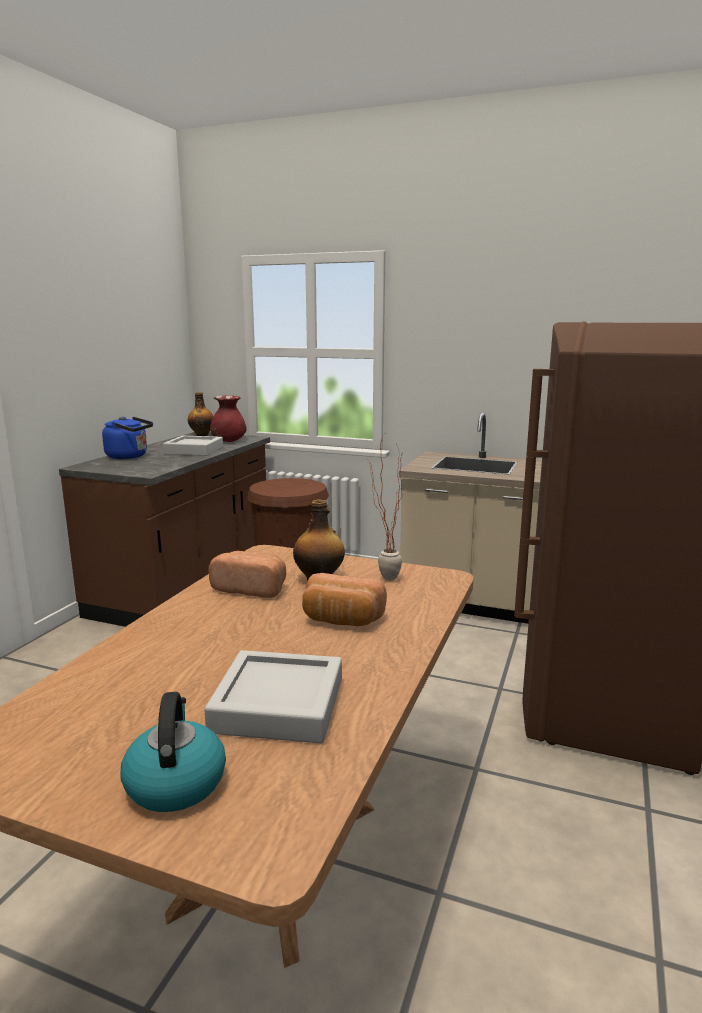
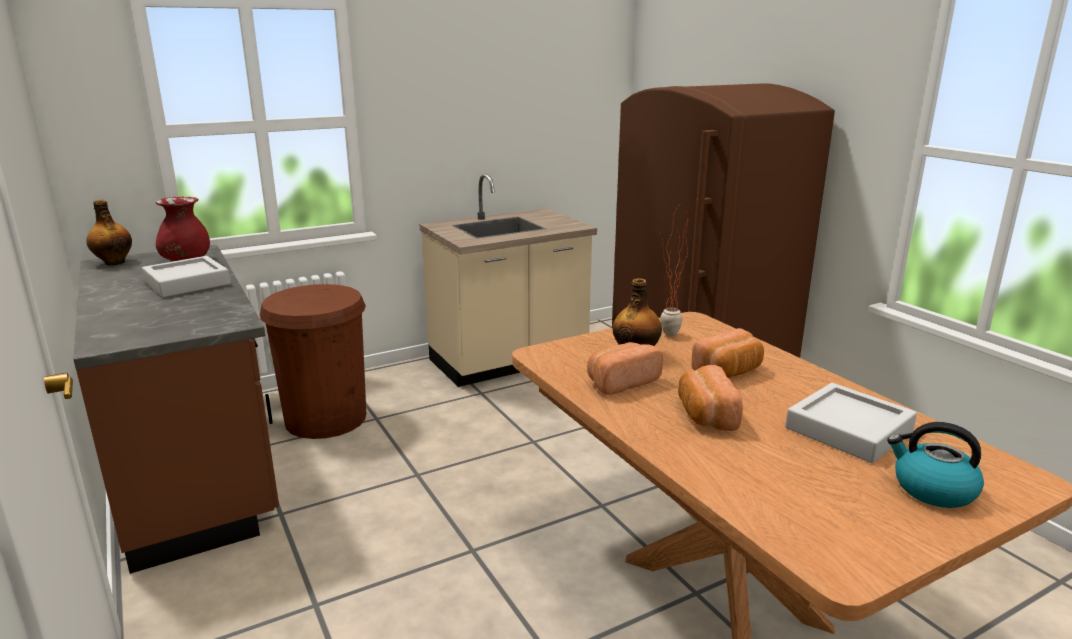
camera: 50 degrees left, 5 degrees up
blue kettle [102,417,153,459] -> none
none -> bread [678,365,743,431]

